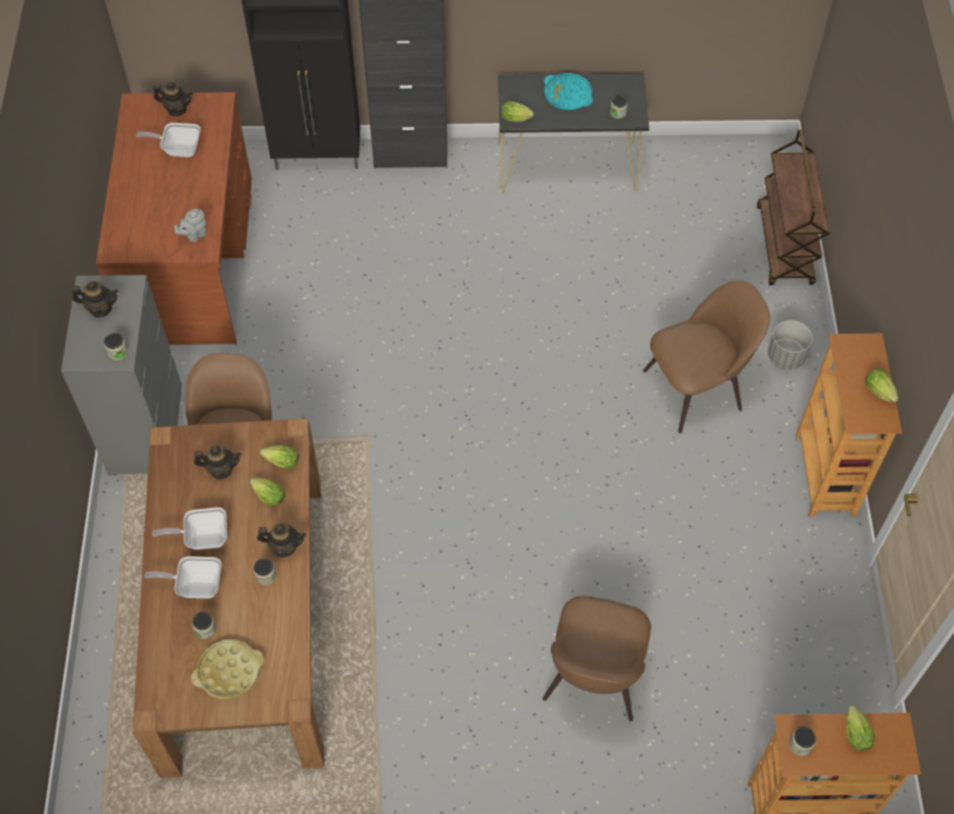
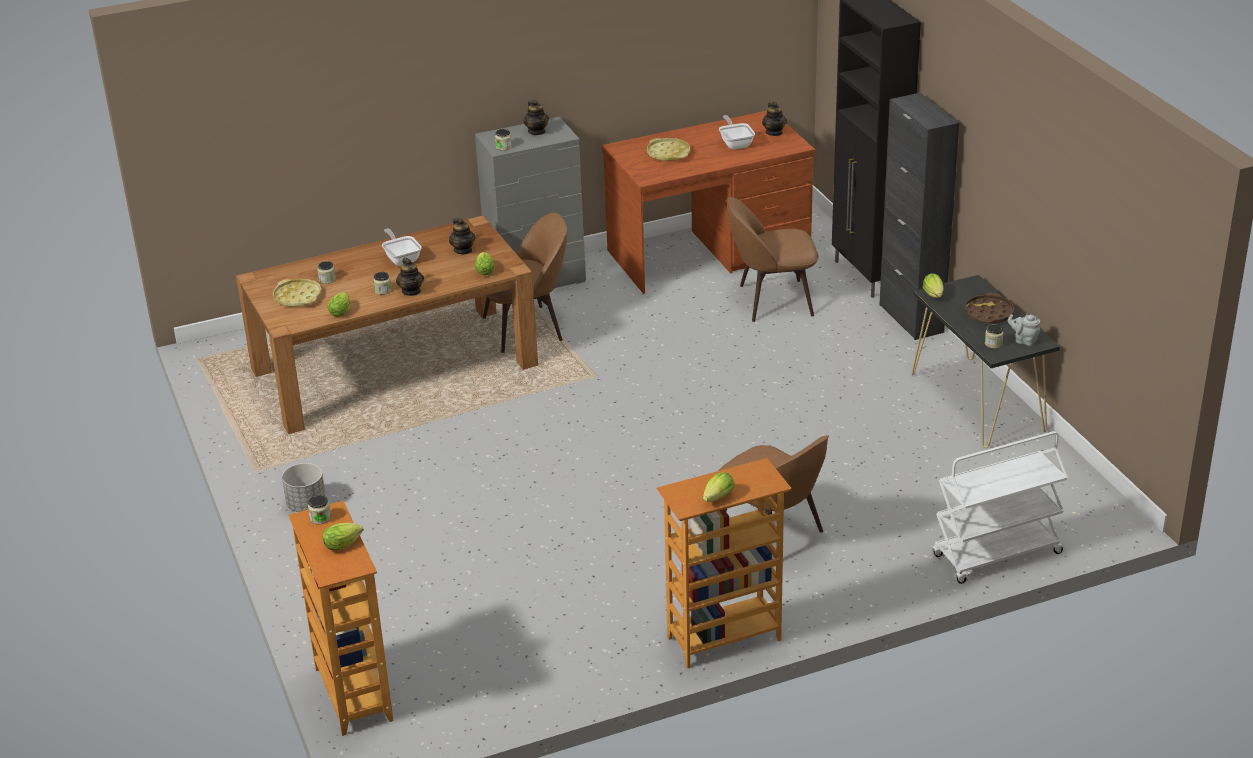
camera: 70 degrees right, 25 degrees down
frying pan [144,556,222,599] -> none
grey teapot [174,209,206,242] -> grey teapot moved to [1008,314,1040,346]
lettuce [250,478,285,506] -> lettuce moved to [327,292,350,317]
brown chair [543,595,651,721] -> brown chair moved to [727,197,819,322]
turquoise tray [544,73,593,110] -> brown tray [964,293,1015,323]
brown cart [757,129,830,285] -> white cart [932,431,1068,584]
grey planter [768,320,813,370] -> grey planter moved to [282,463,326,512]
none -> yellow tray [647,138,690,162]

